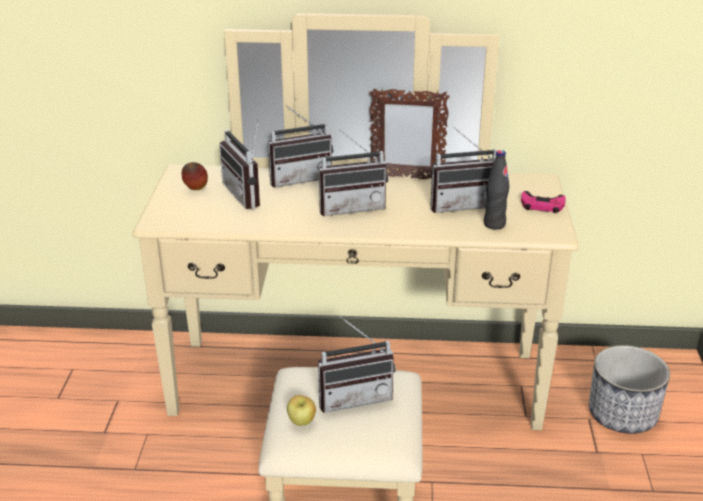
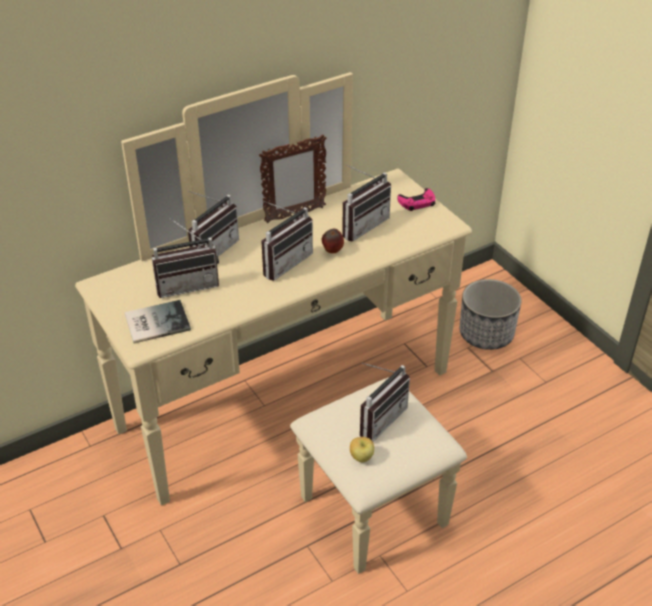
camera: 35 degrees left, 10 degrees up
apple [182,162,208,190] -> apple moved to [322,229,344,254]
radio [219,119,260,209] -> radio turned 45 degrees counterclockwise [152,218,219,298]
black bottle [484,150,509,230] -> none
none -> book [125,300,191,343]

